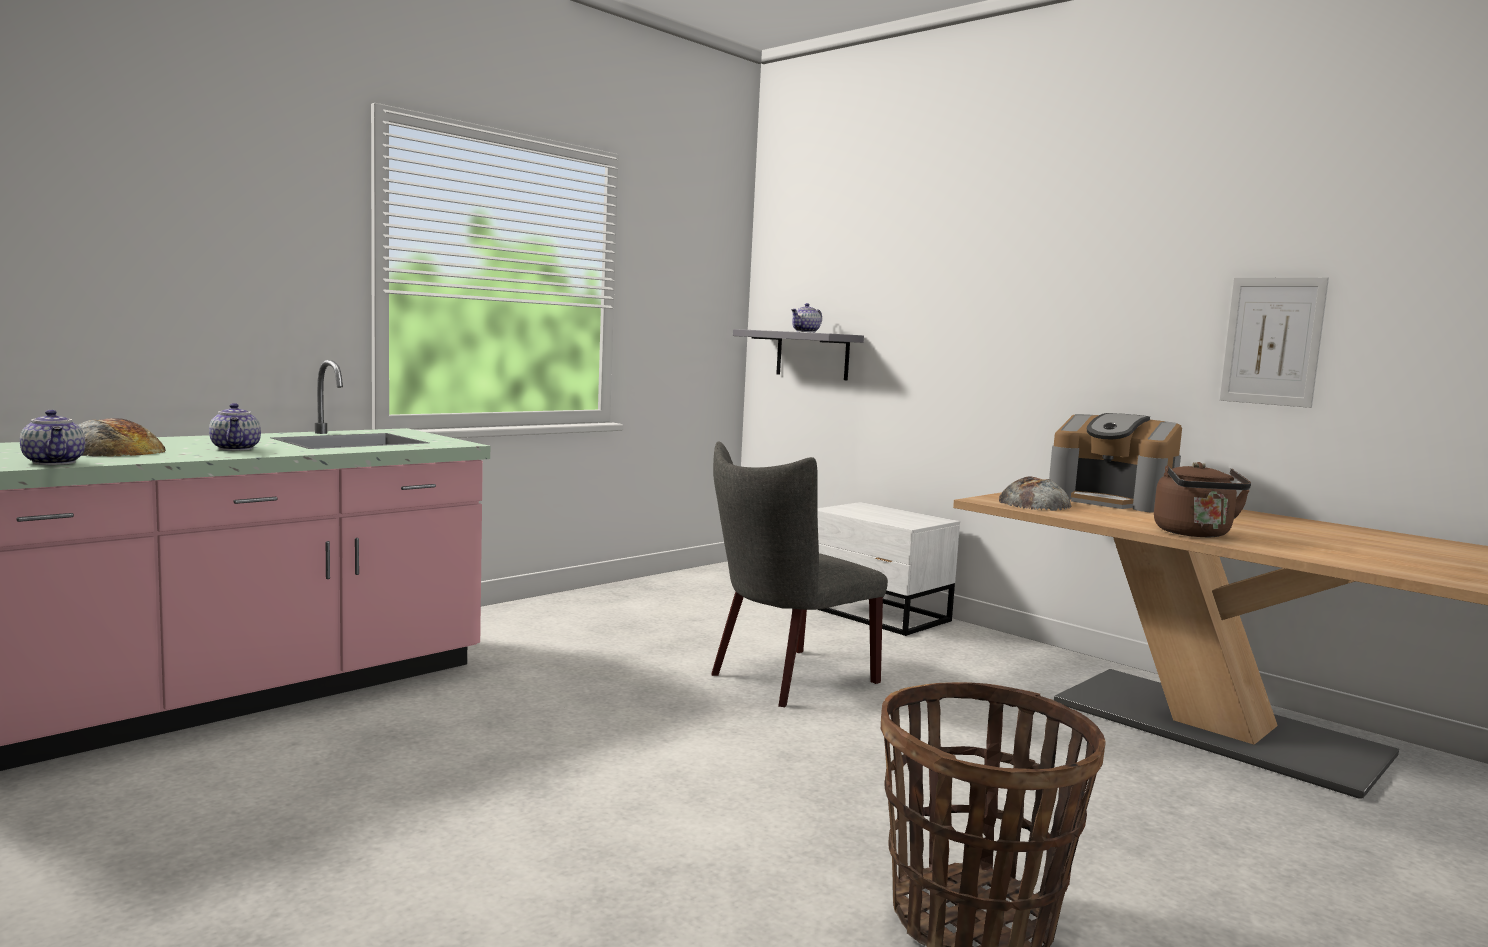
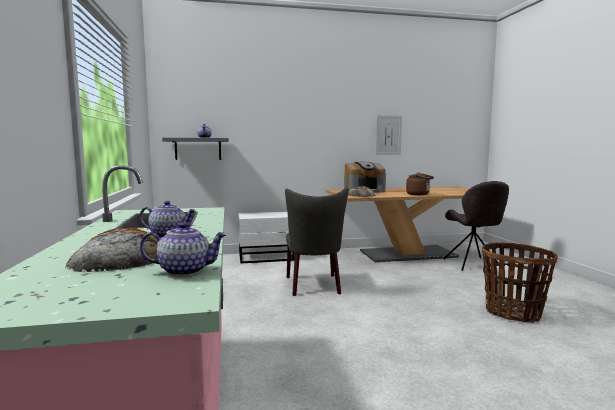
camera: 55 degrees left, 0 degrees up
none -> grey chair [443,181,509,271]

